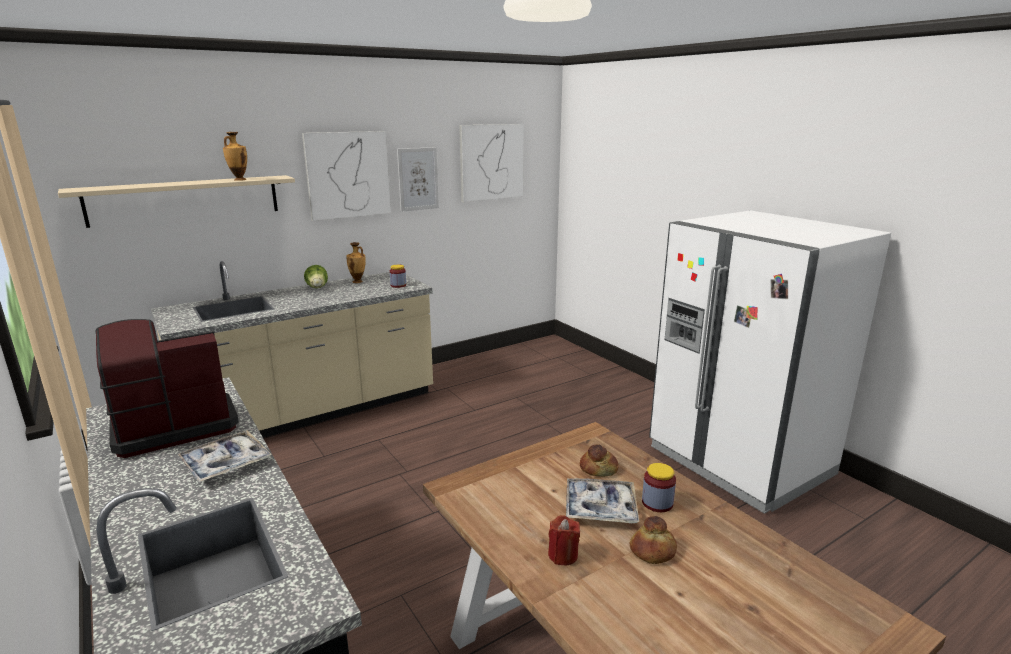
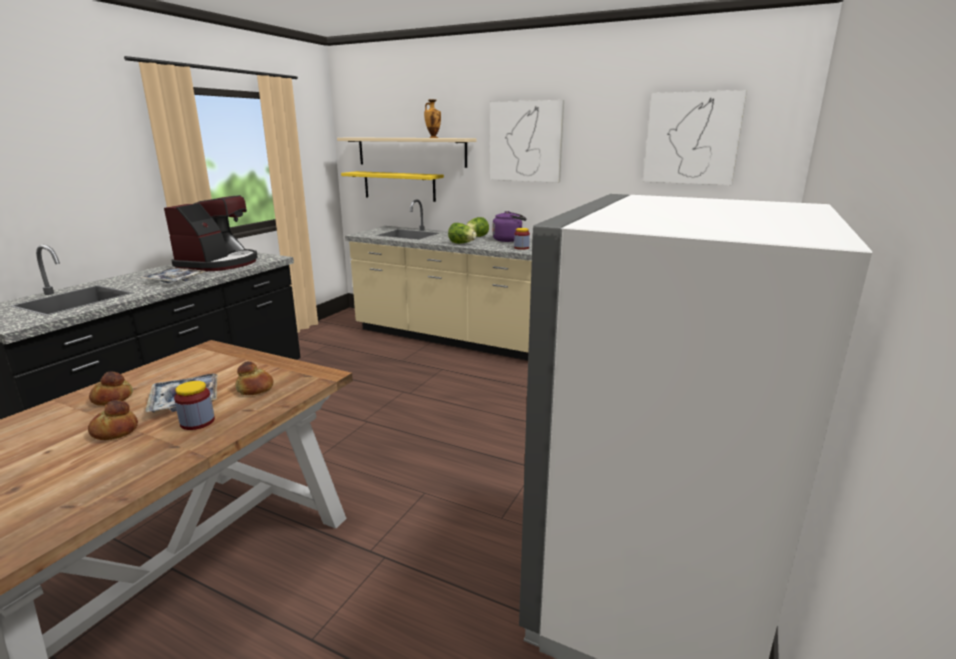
camera: 60 degrees right, 0 degrees up
coffee machine [95,319,239,458] -> coffee machine turned 75 degrees clockwise [164,195,257,271]
vase [346,242,366,283] -> purple kettle [492,211,527,242]
picture [397,147,439,212] -> none
red candle [548,515,580,566] -> bread [89,372,133,406]
none -> yellow shelf [341,171,444,202]
none -> lettuce [448,223,477,244]

